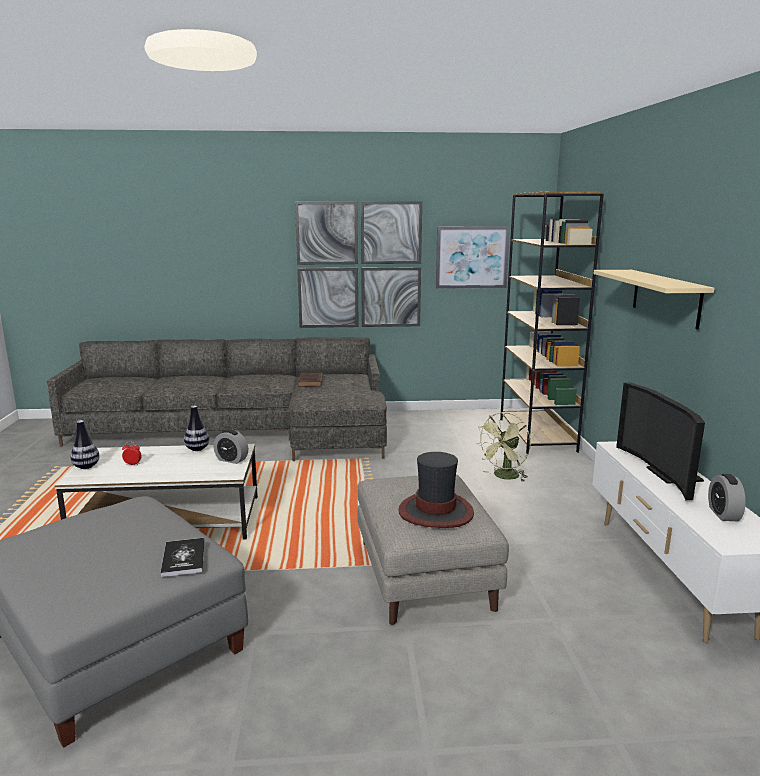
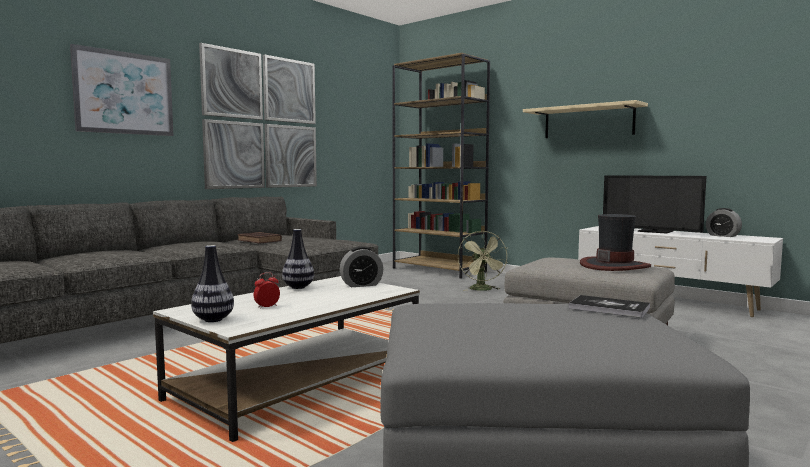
camera: 45 degrees left, 10 degrees down
picture [436,226,510,289] -> picture moved to [70,44,174,136]

